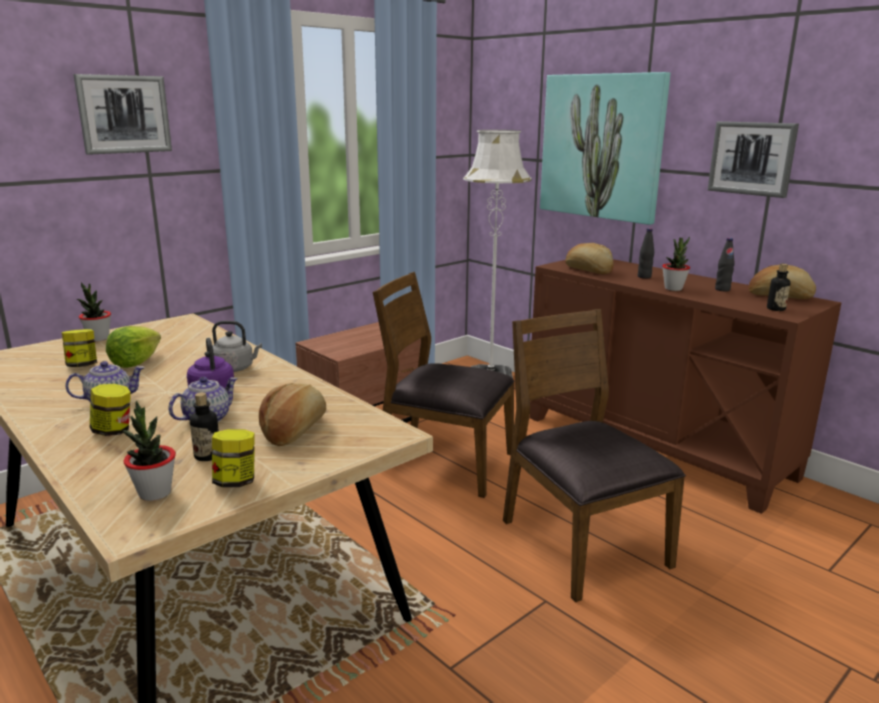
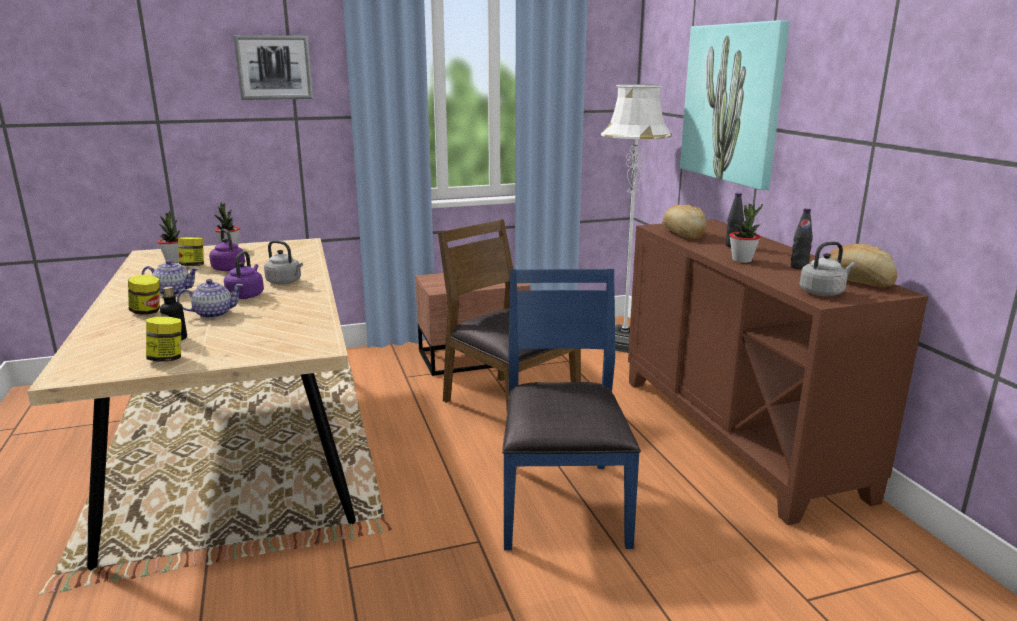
camera: 25 degrees right, 0 degrees up
lettuce [106,326,161,368] -> purple kettle [209,229,245,271]
potted plant [122,401,176,501] -> potted plant moved to [158,211,183,263]
bread [259,383,326,446] -> none
brown chair [503,309,686,602] -> blue chair [502,269,641,550]
picture [708,121,799,198] -> none
bottle [767,264,791,311] -> grey kettle [800,242,855,296]

